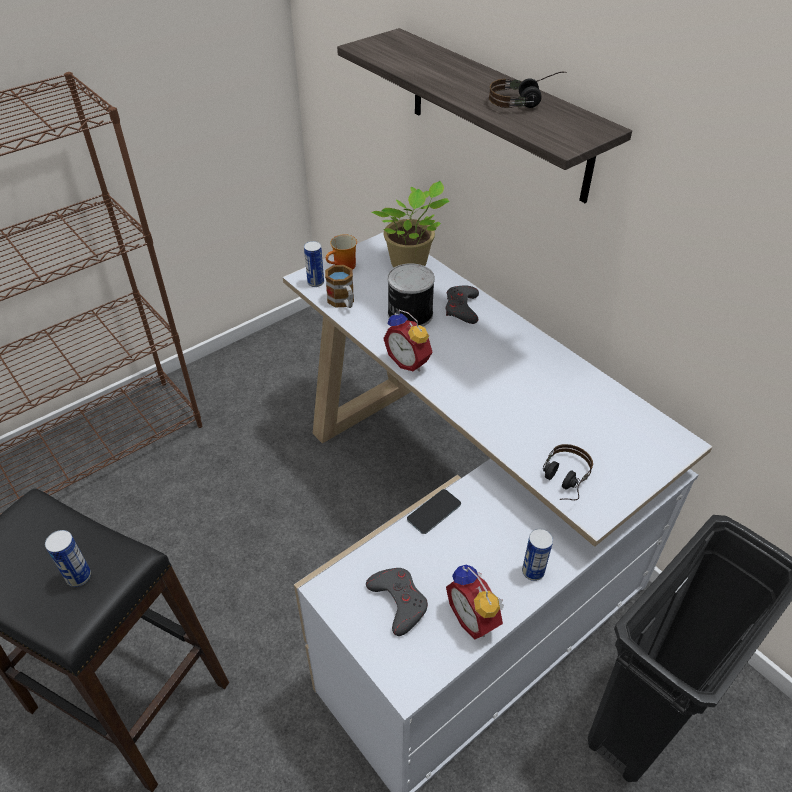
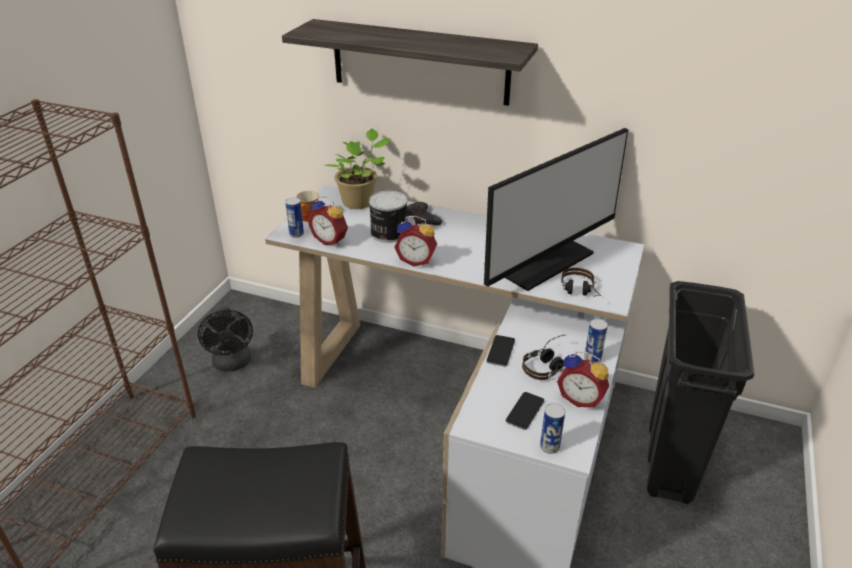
camera: 30 degrees left, 10 degrees down
can [45,530,91,587] -> can moved to [540,403,565,454]
mug [325,265,354,308] -> alarm clock [308,196,348,246]
grey game controller [366,568,428,636] -> phone [506,392,544,430]
headphones [489,72,566,108] -> headphones moved to [522,335,565,380]
none -> black fan [198,306,253,372]
none -> monitor [484,128,628,291]

